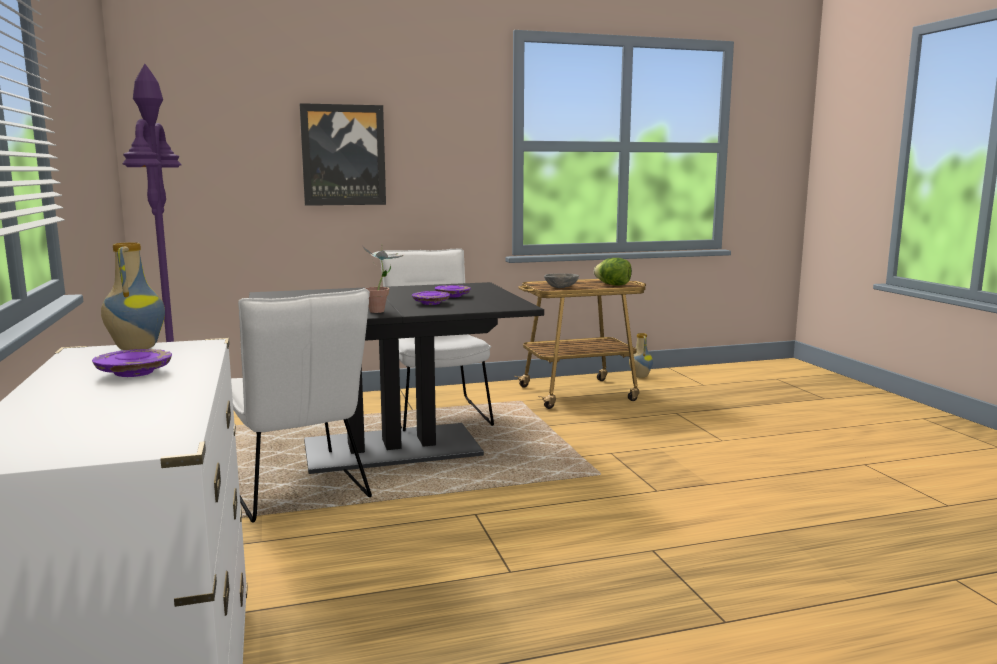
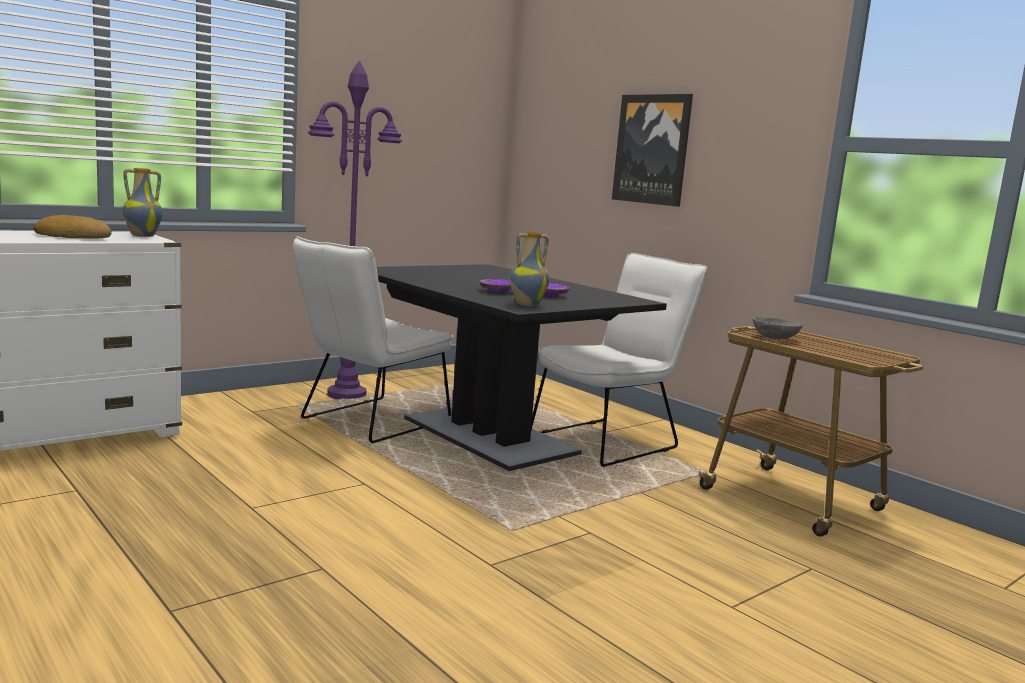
camera: 65 degrees right, 0 degrees up
purple plate [92,349,172,377] -> bread [34,215,112,239]
potted plant [363,244,403,313] -> none
lettuce [594,258,632,286] -> none
vase [629,333,653,378] -> vase moved to [509,232,549,306]

